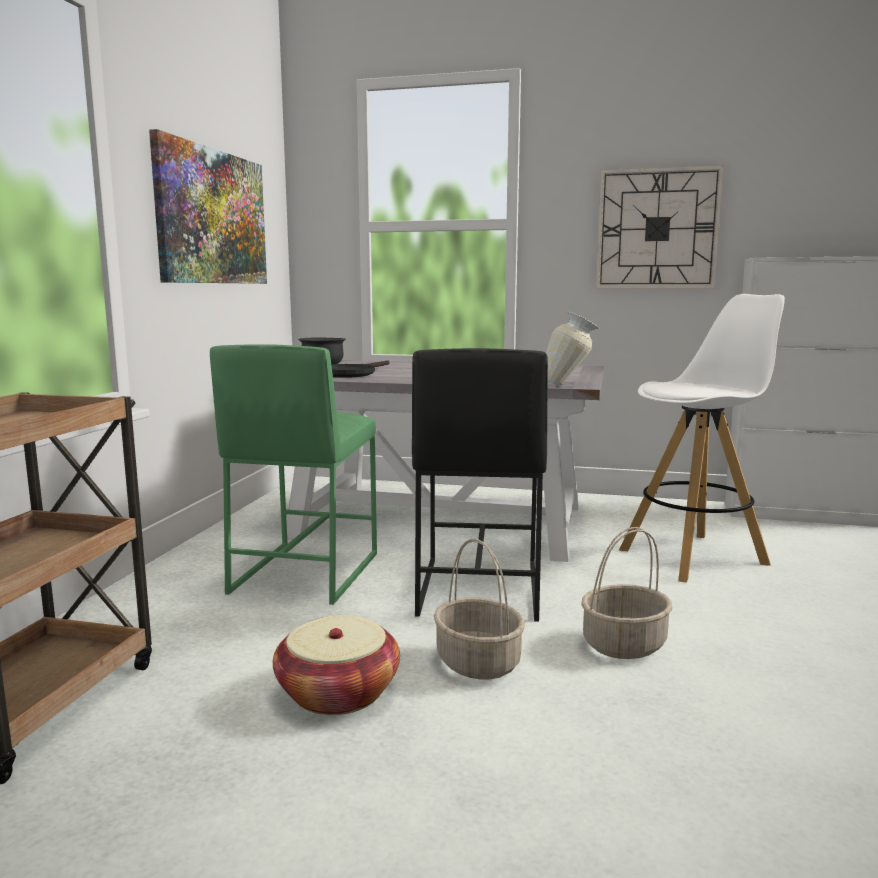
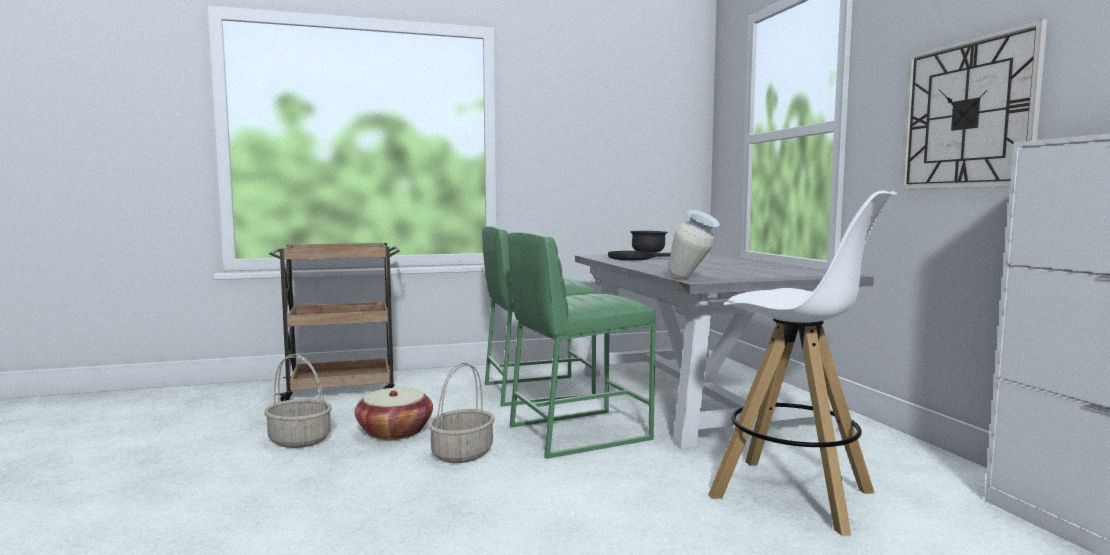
camera: 60 degrees right, 5 degrees down
picture [149,129,267,284] -> none
black stool [412,348,548,622] -> green stool [508,232,656,459]
basket [581,527,672,659] -> basket moved to [264,354,332,448]

